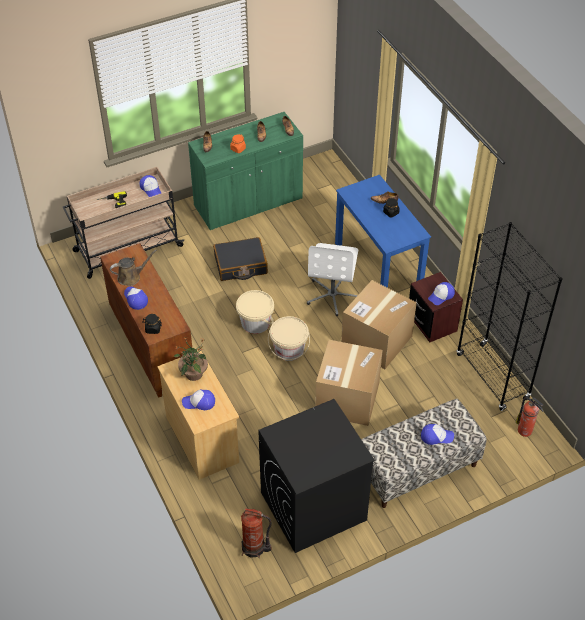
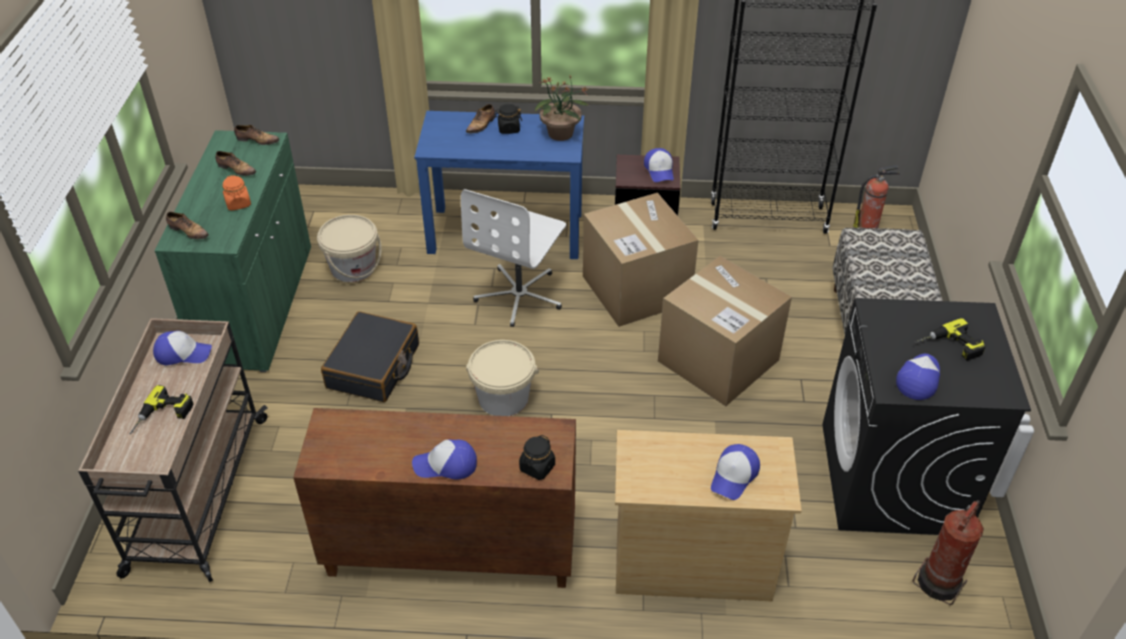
camera: 60 degrees left, 5 degrees down
brown watering can [110,249,157,286] -> none
potted plant [173,337,208,381] -> potted plant moved to [535,75,589,141]
beige bucket [268,316,310,361] -> beige bucket moved to [317,215,381,282]
white office chair [307,243,358,316] -> white office chair turned 75 degrees clockwise [461,189,566,327]
cap [421,424,454,445] -> cap moved to [896,354,940,400]
none -> power drill [914,318,986,361]

